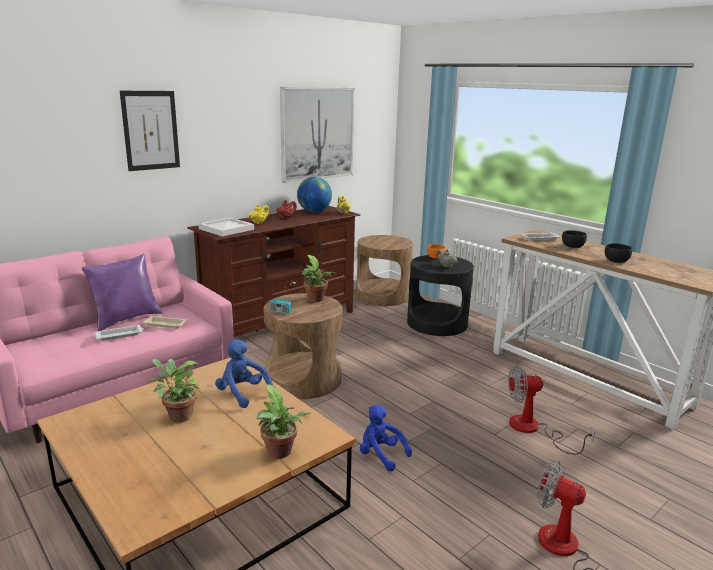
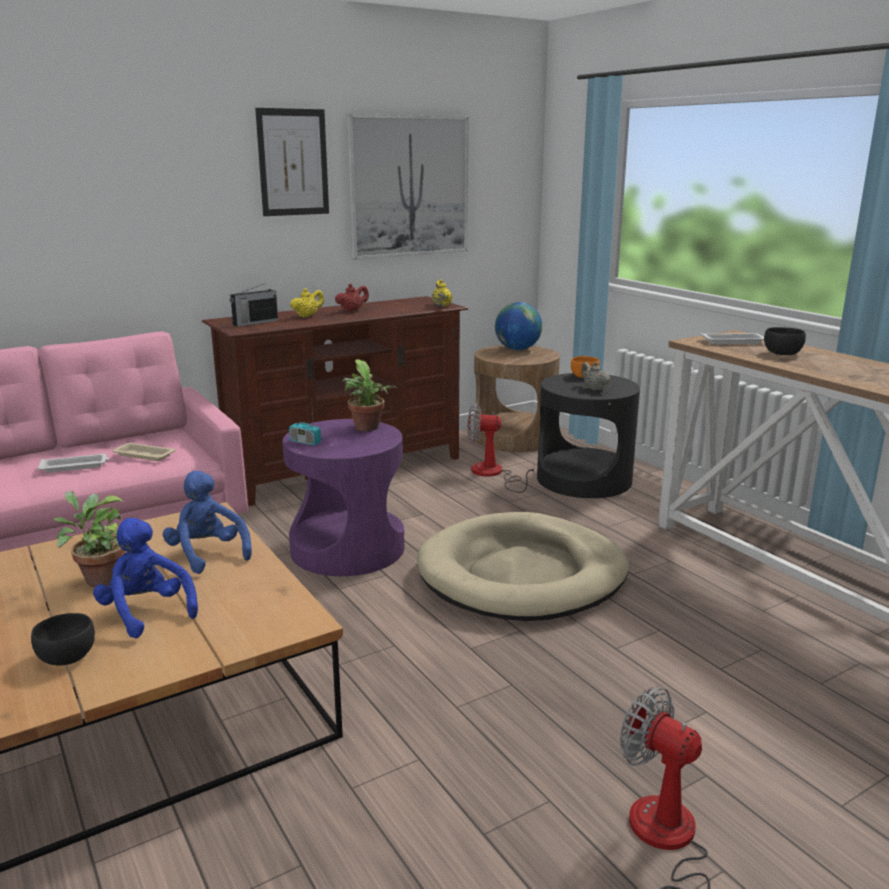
camera: 10 degrees right, 0 degrees up
purple pillow [82,254,163,331] -> none
picture [120,91,180,171] -> picture moved to [255,108,329,216]
white tray [199,218,254,236] -> radio [230,283,278,327]
potted plant [257,384,310,459] -> none
brown side table [264,293,343,399] -> purple side table [282,419,404,576]
globe [297,177,332,212] -> globe moved to [495,302,542,350]
blue plush toy [360,405,412,472] -> blue plush toy moved to [93,518,198,638]
fan [508,366,595,455] -> fan moved to [468,404,534,493]
black bowl [605,244,632,263] -> black bowl moved to [31,613,95,665]
none -> beige dog bed [417,512,629,621]

